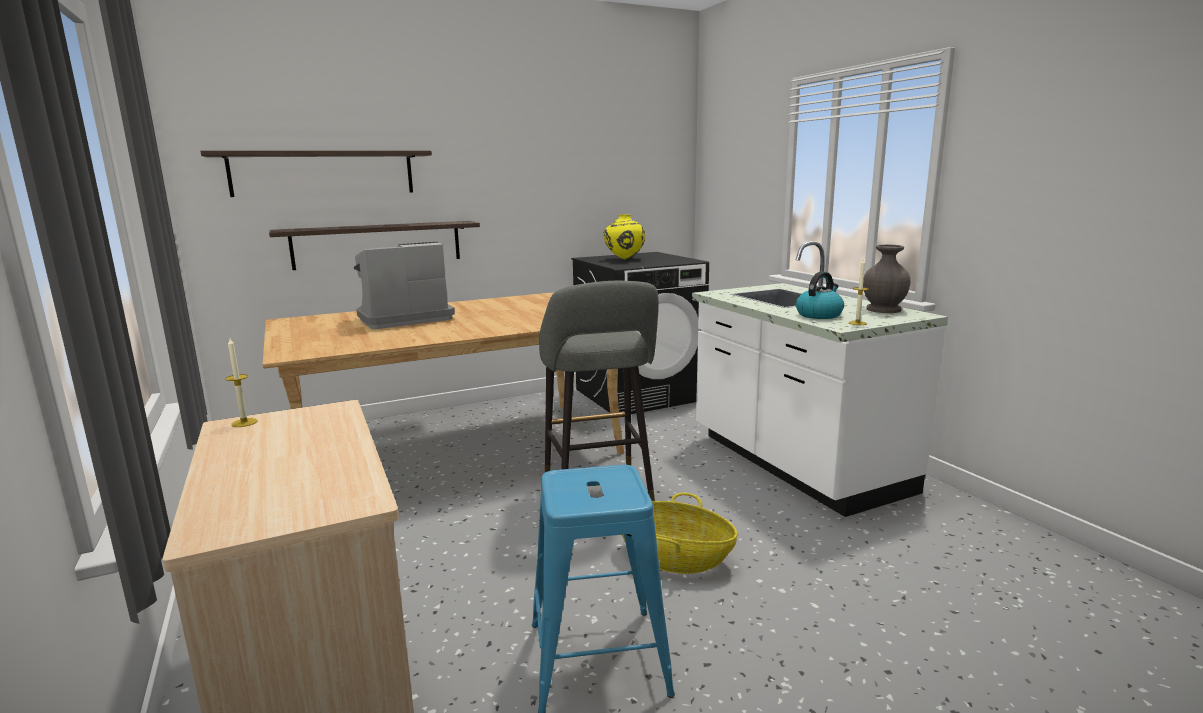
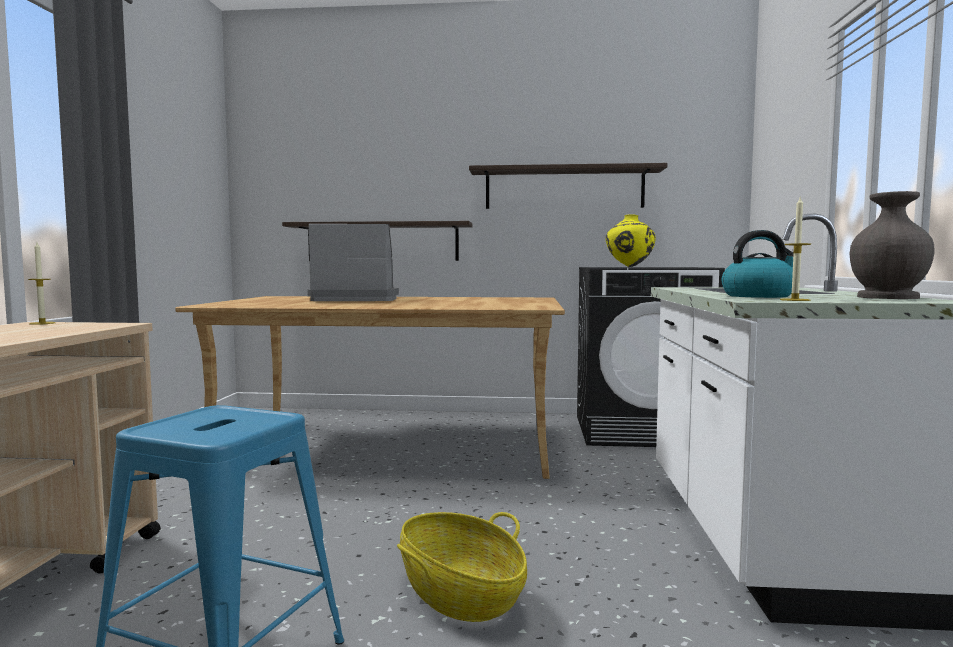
camera: 30 degrees right, 10 degrees down
shelf [200,150,432,197] -> shelf moved to [469,163,668,209]
grey stool [539,281,659,501] -> none

